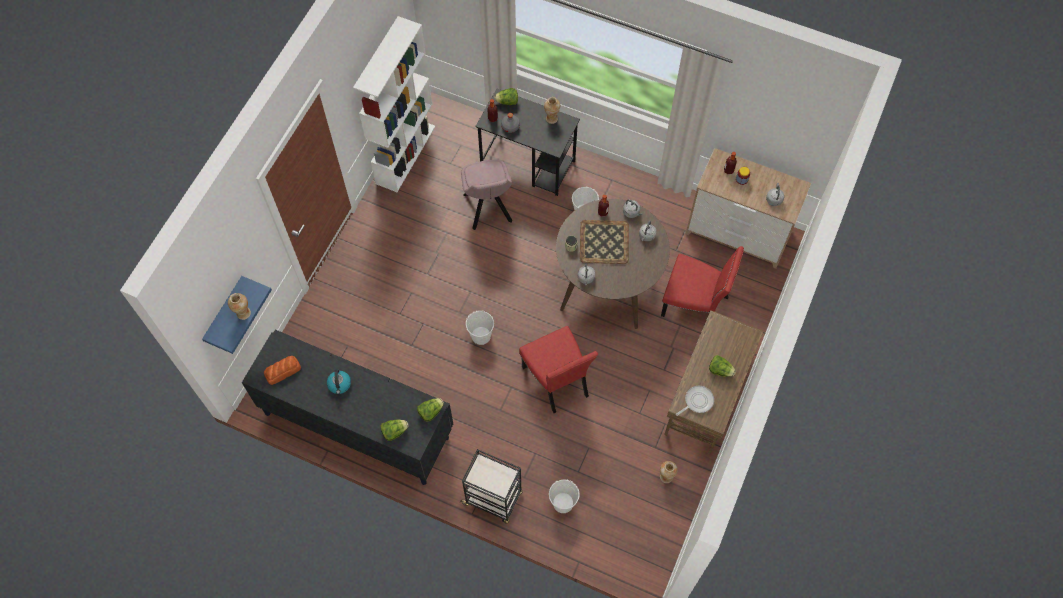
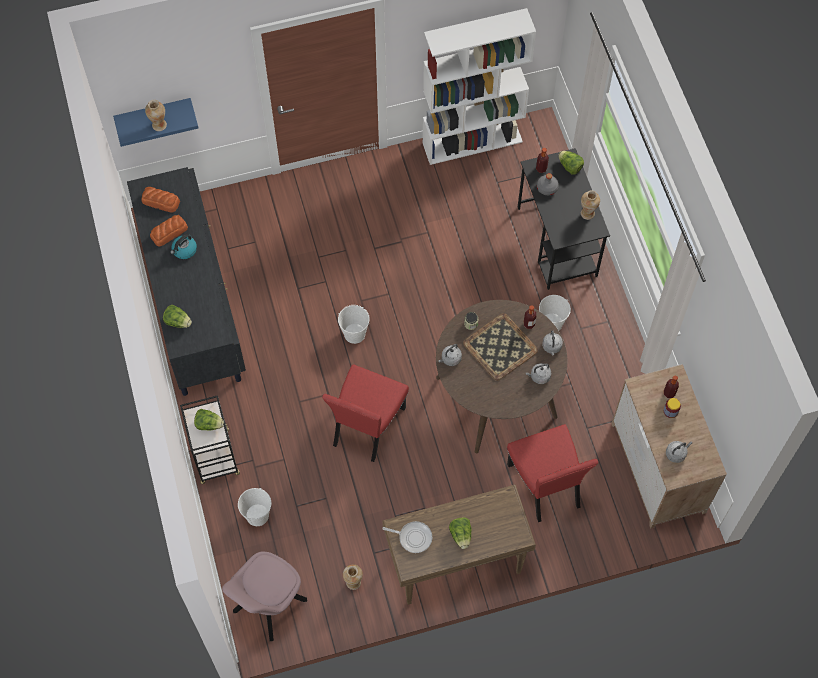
camera: 50 degrees right, 0 degrees up
lettuce [417,398,444,422] -> lettuce moved to [194,409,224,430]
pink chair [461,159,513,230] -> pink chair moved to [222,552,307,641]
none -> bread [150,215,188,246]

